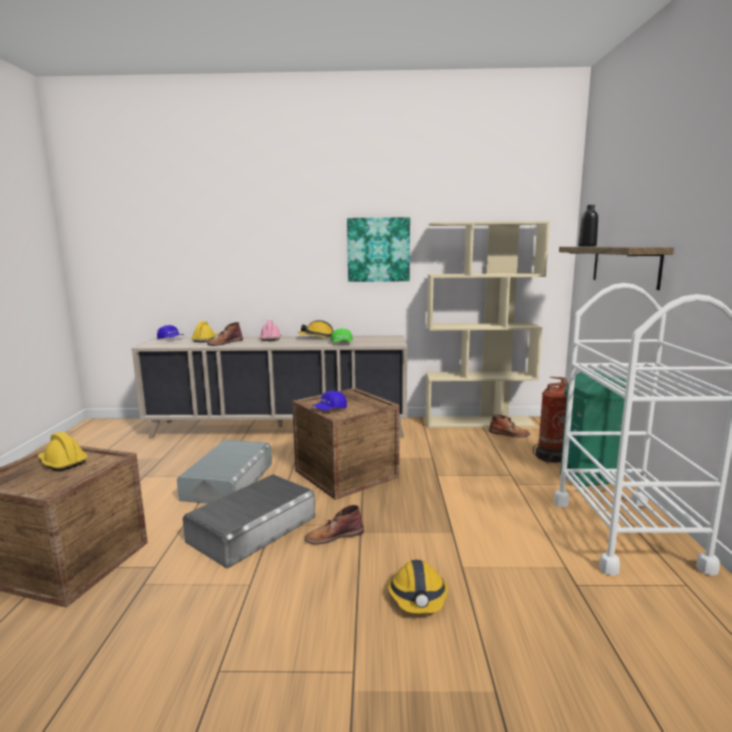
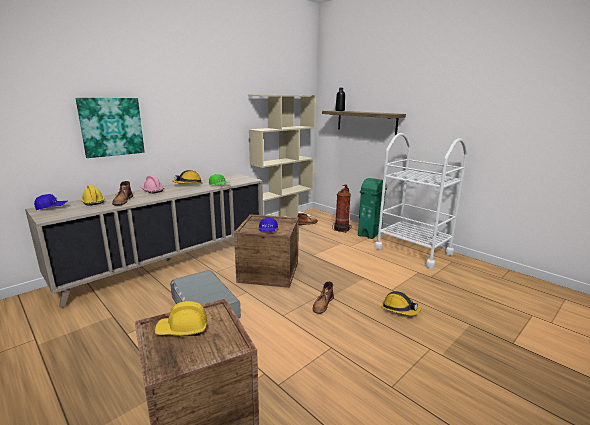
camera: 45 degrees left, 5 degrees up
grey storage box [183,474,315,569] -> none
picture [347,217,410,282] -> picture moved to [76,98,145,158]

